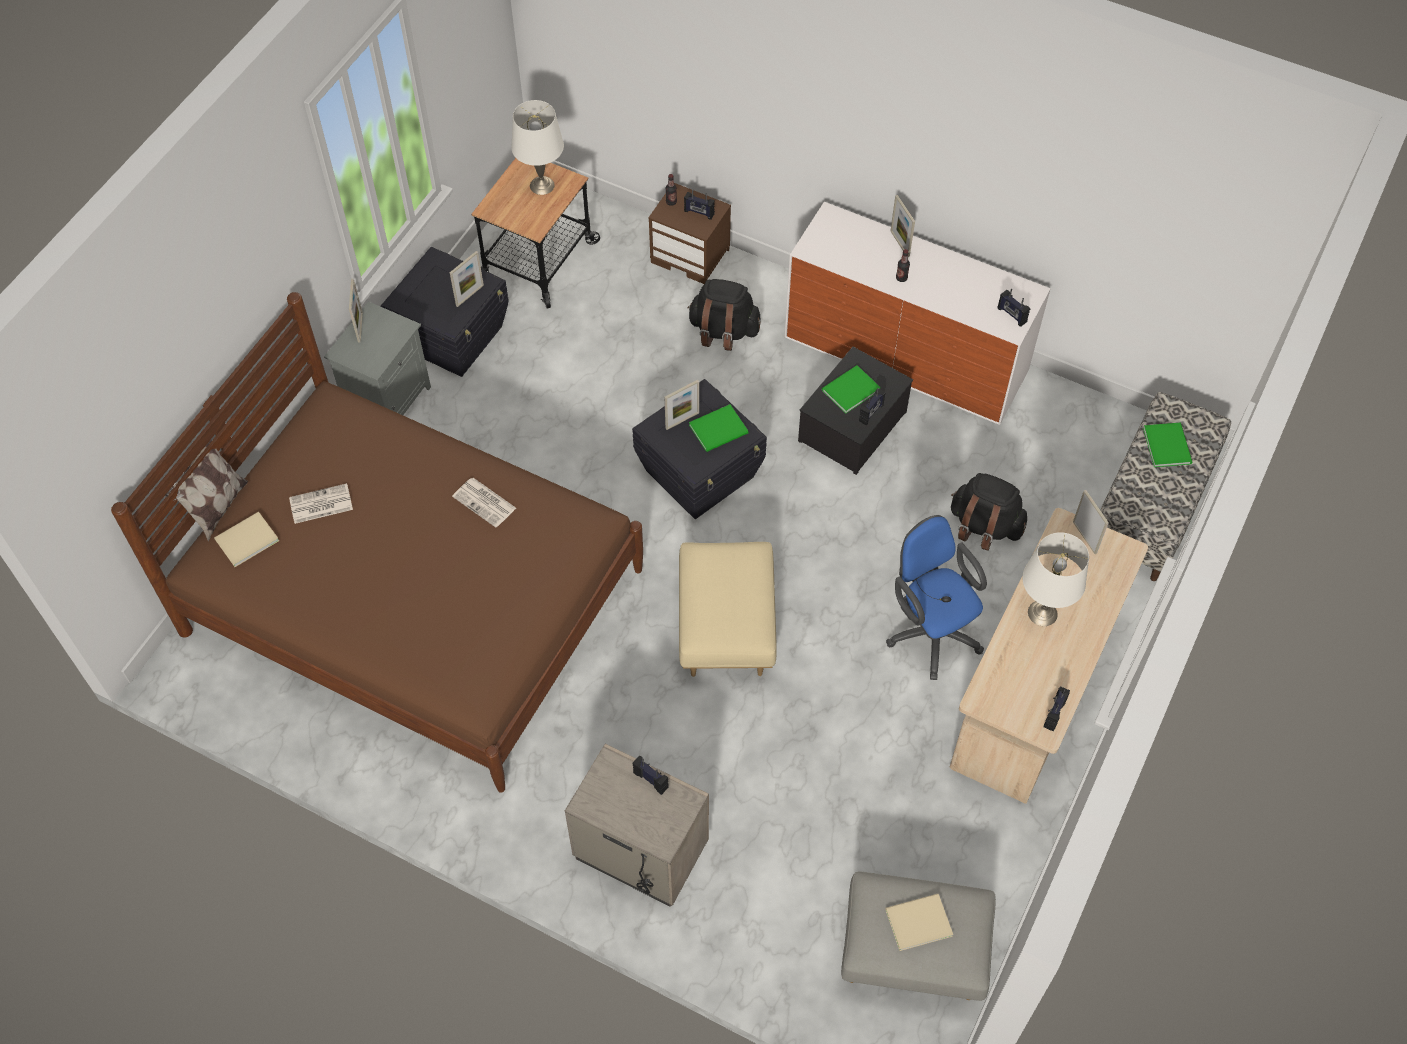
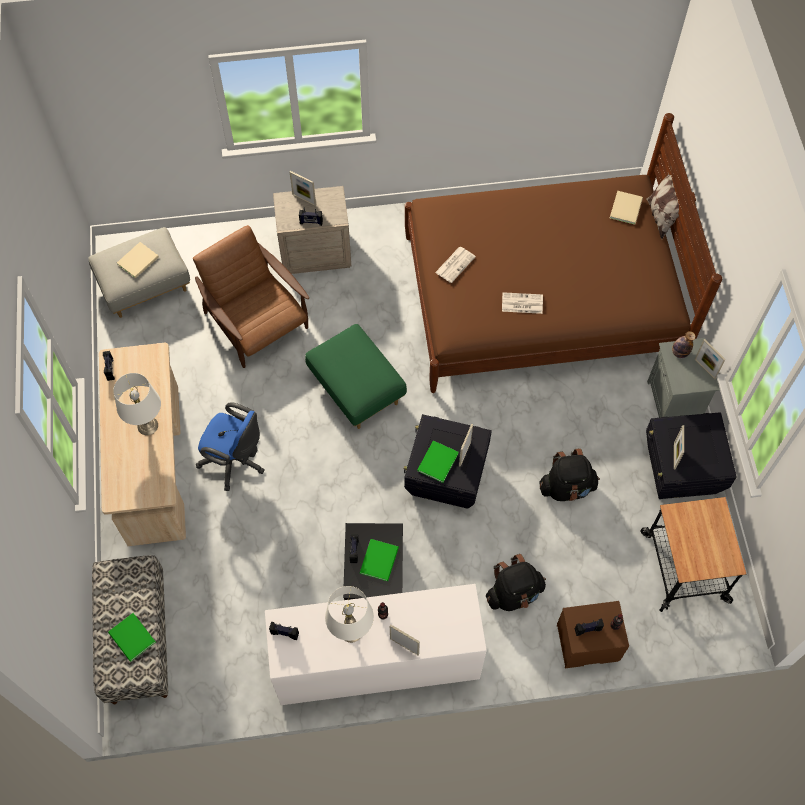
camera: 145 degrees right, 5 degrees up
newspaper [289,483,353,524] -> newspaper moved to [435,247,476,283]
white table lamp [511,100,564,195] -> white table lamp moved to [325,586,374,643]
beige ottoman [679,542,777,677] -> green ottoman [305,324,407,429]
black backpack [951,473,1027,551] -> black backpack moved to [539,449,600,501]
picture frame [1073,490,1109,554] -> picture frame moved to [290,171,316,206]
none -> brown armchair [193,225,309,368]
none -> bottle [672,331,696,358]

